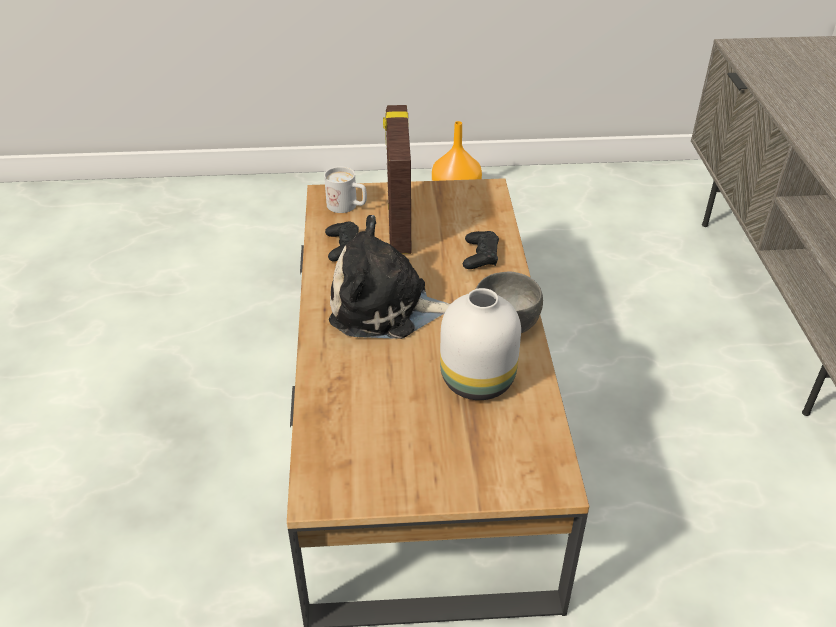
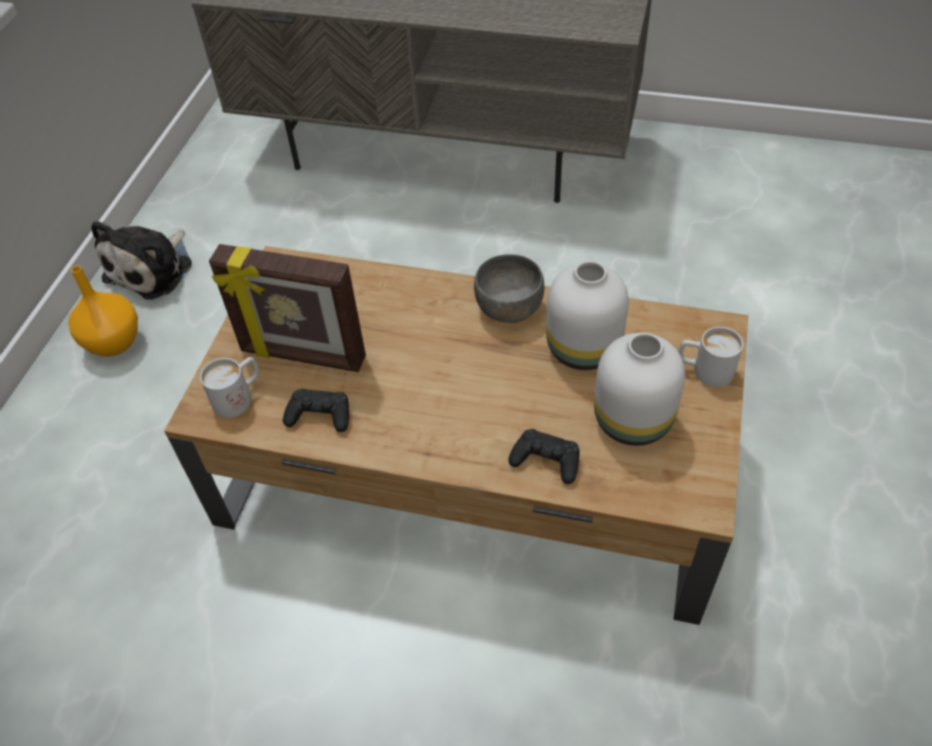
camera: 70 degrees left, 10 degrees up
plush toy [329,215,450,339] -> plush toy moved to [91,220,192,300]
black game controller [463,231,499,269] -> black game controller moved to [508,429,580,484]
none -> white vase [594,333,685,446]
none -> white mug [679,327,743,387]

